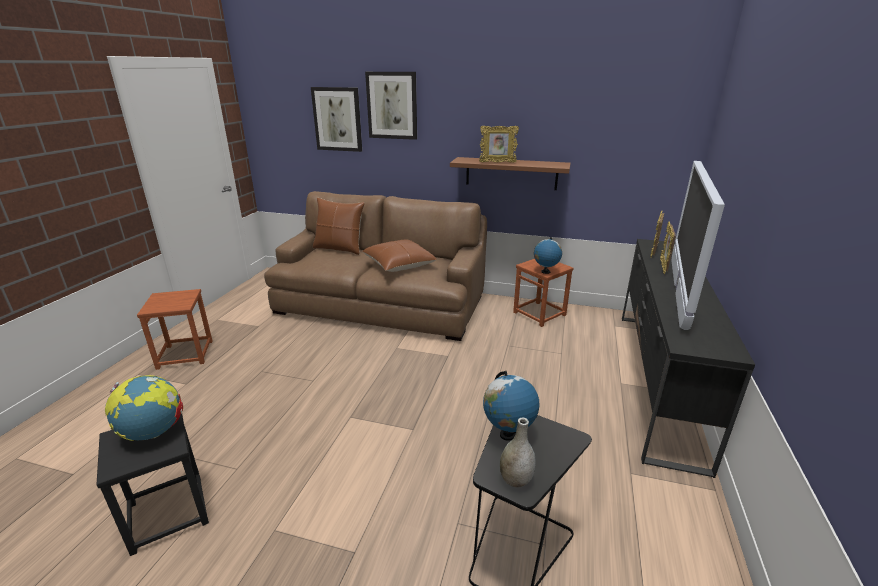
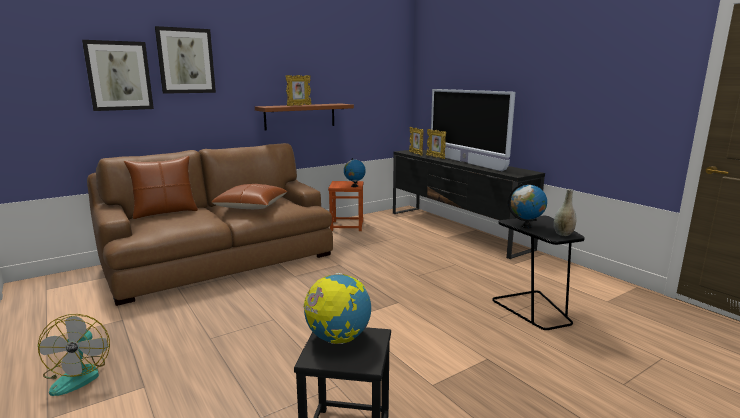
camera: 50 degrees left, 10 degrees down
brown stool [137,289,212,370] -> fan [38,314,110,396]

